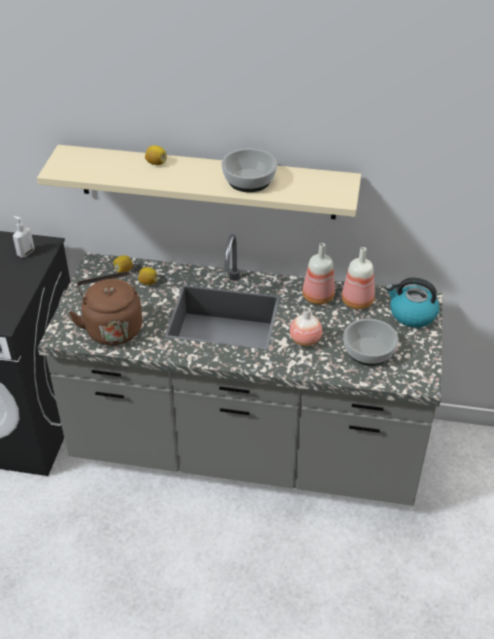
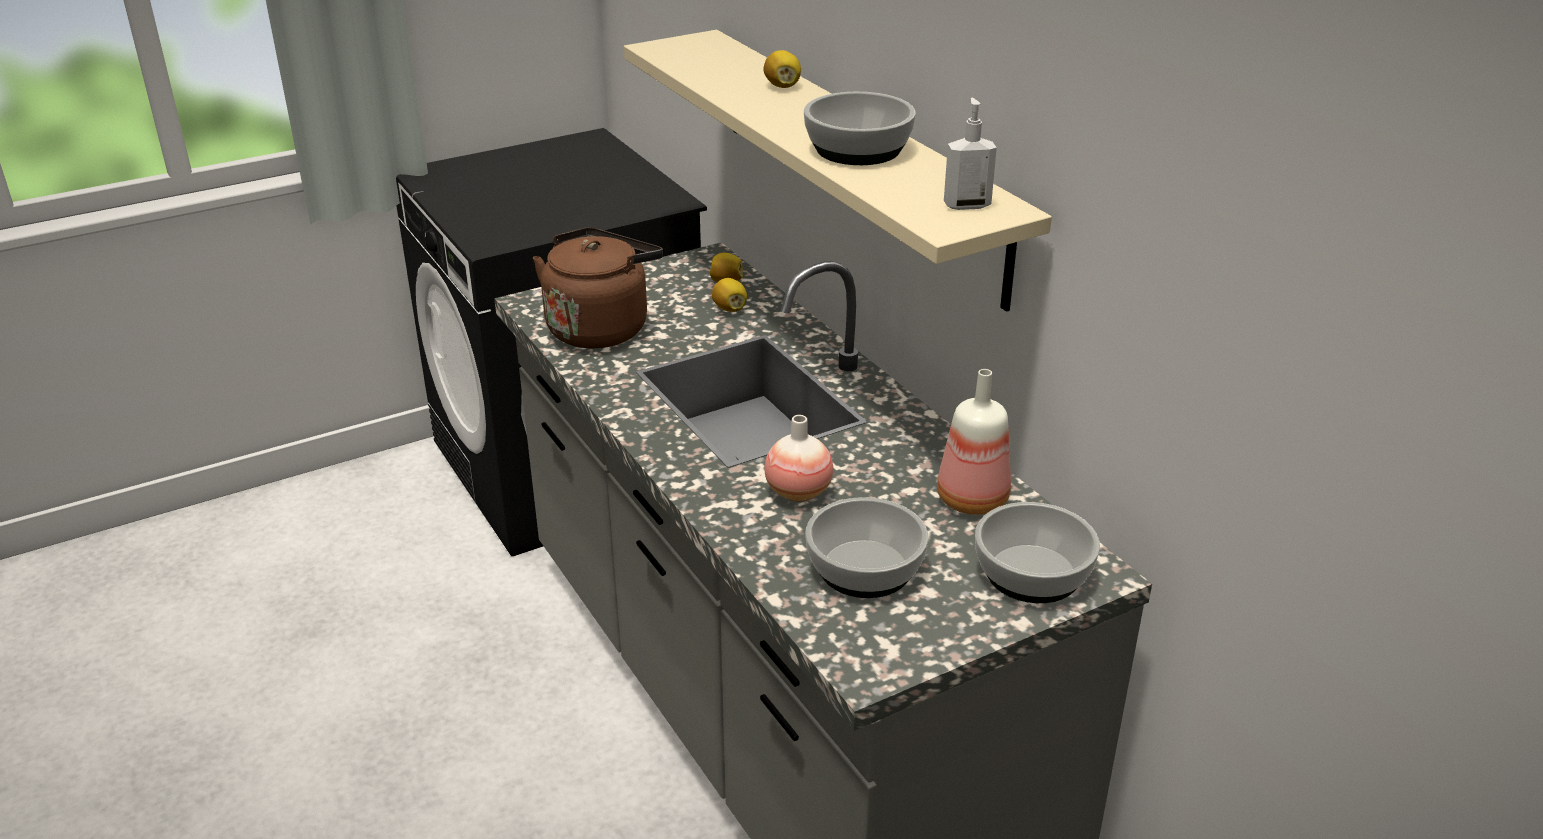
camera: 50 degrees right, 10 degrees down
soap dispenser [13,216,34,258] -> soap dispenser moved to [944,98,997,210]
bottle [302,243,335,305] -> none
kettle [386,278,439,328] -> bowl [975,502,1100,603]

